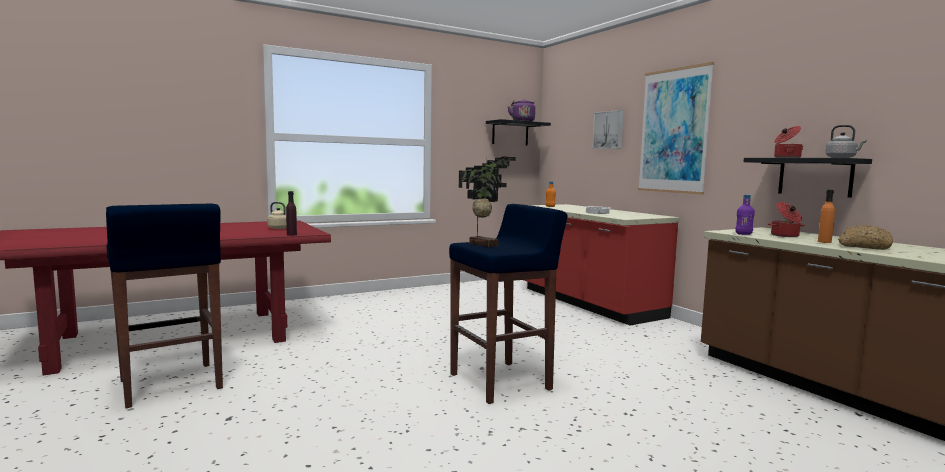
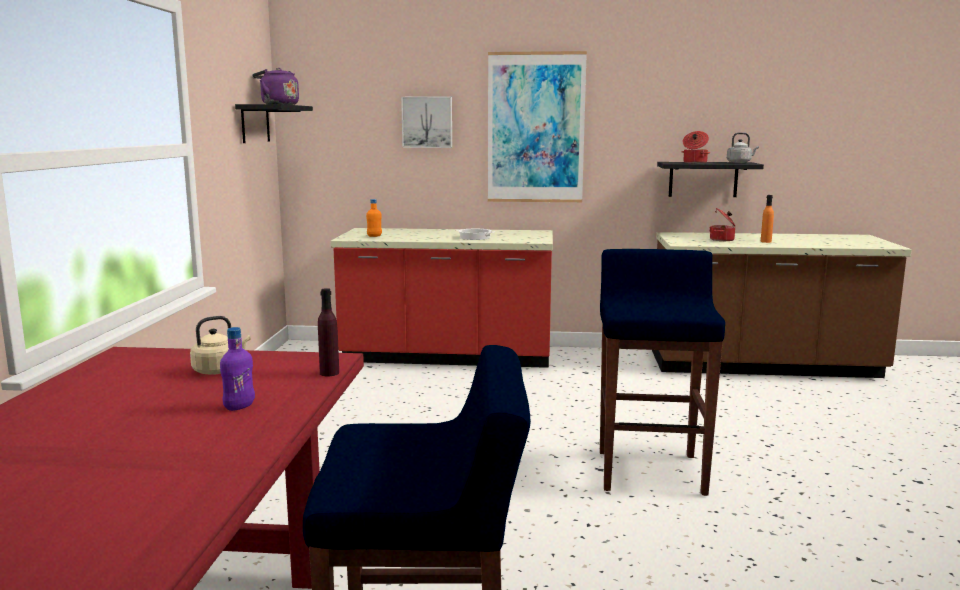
camera: 55 degrees left, 5 degrees up
potted plant [459,157,516,247] -> none
purple bottle [735,194,755,235] -> purple bottle moved to [220,327,255,411]
bread [838,225,893,250] -> none

